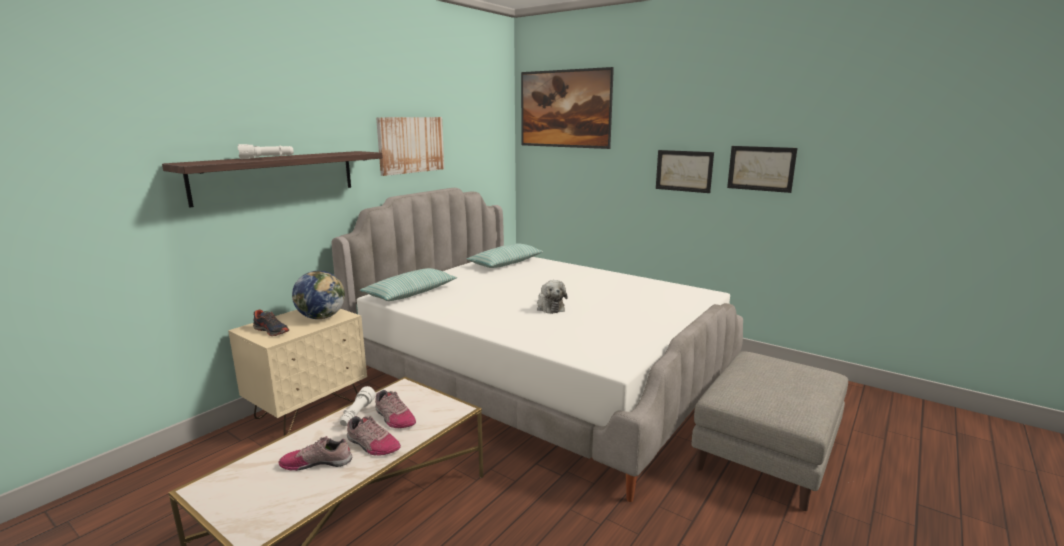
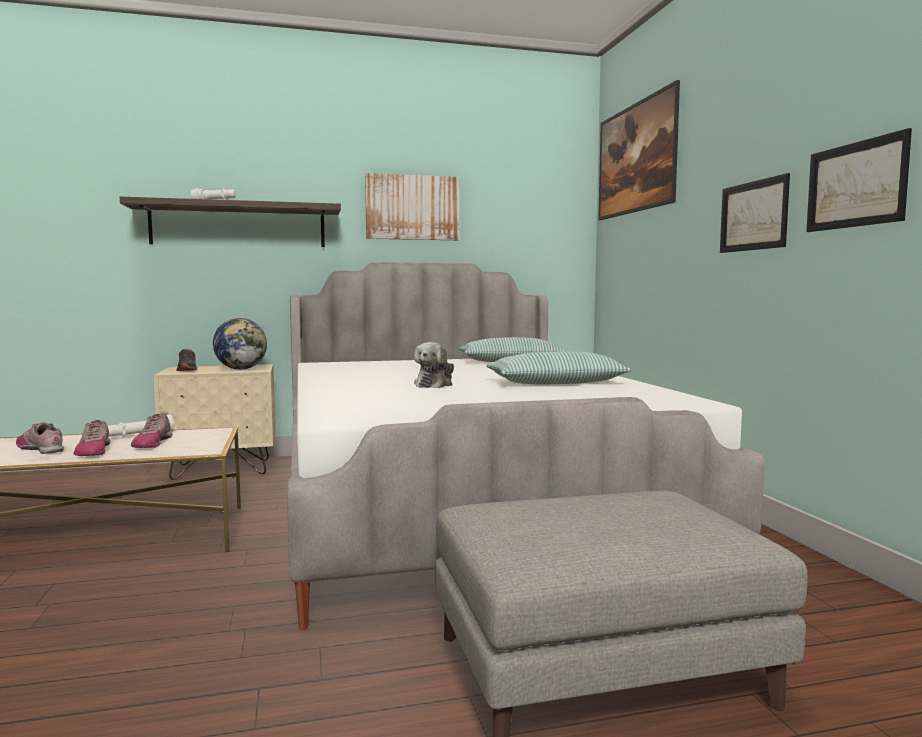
camera: 40 degrees right, 10 degrees down
pillow [360,268,457,301] -> pillow moved to [486,351,632,384]

